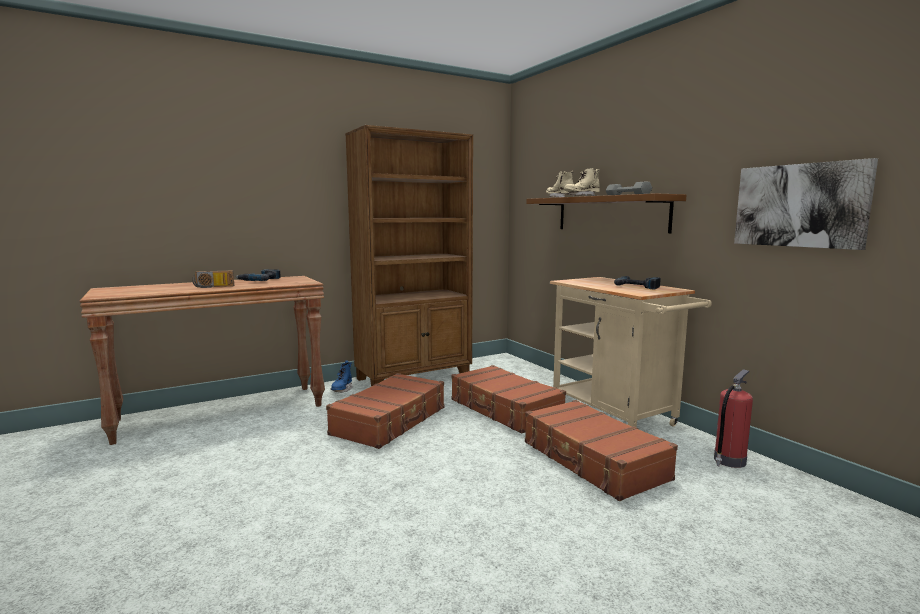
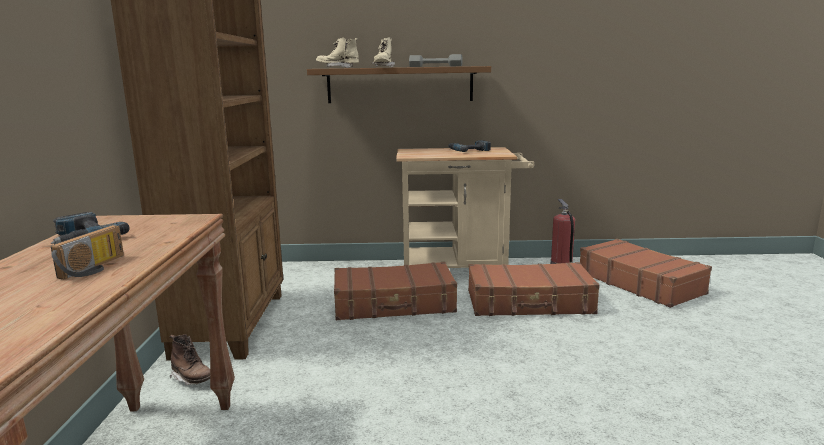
camera: 60 degrees left, 5 degrees up
brown suitcase [326,373,444,449] -> brown suitcase moved to [580,239,712,308]
blue boot [330,360,352,392] -> brown boot [170,334,210,385]
picture [734,158,878,250] -> none

